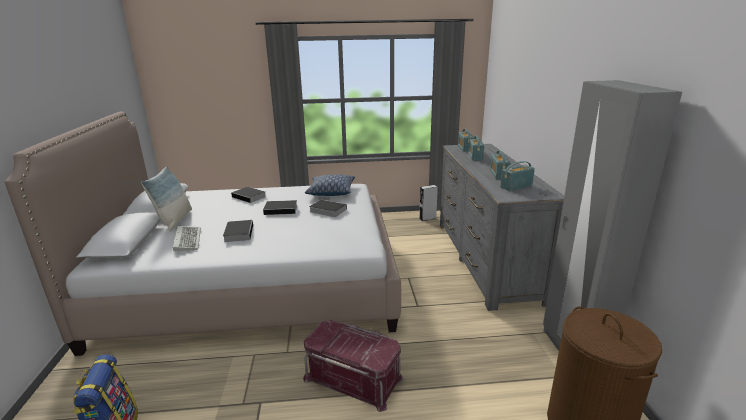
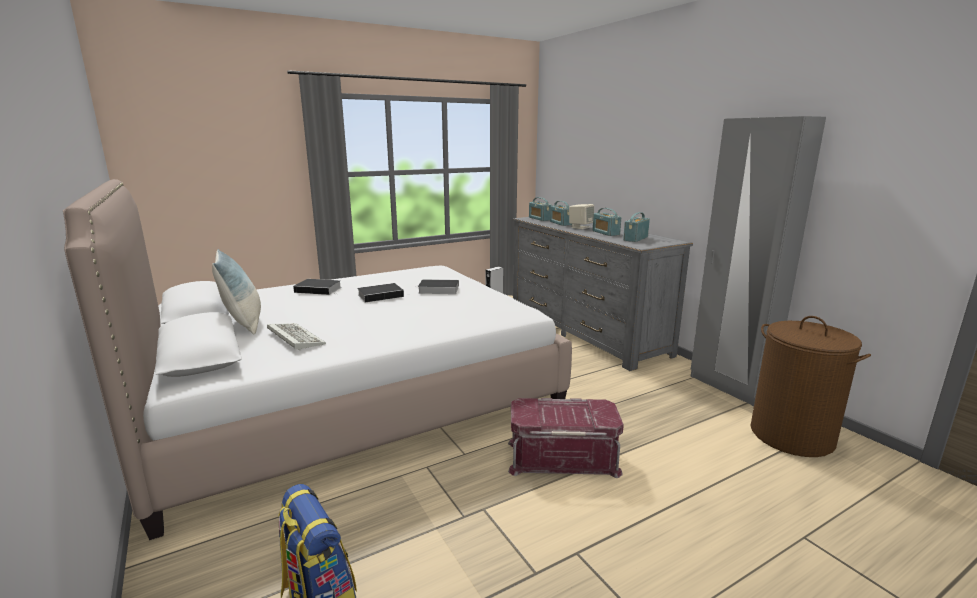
camera: 25 degrees left, 5 degrees down
book [223,220,253,242] -> none
pillow [305,175,355,196] -> none
none -> beige speaker [569,204,594,229]

